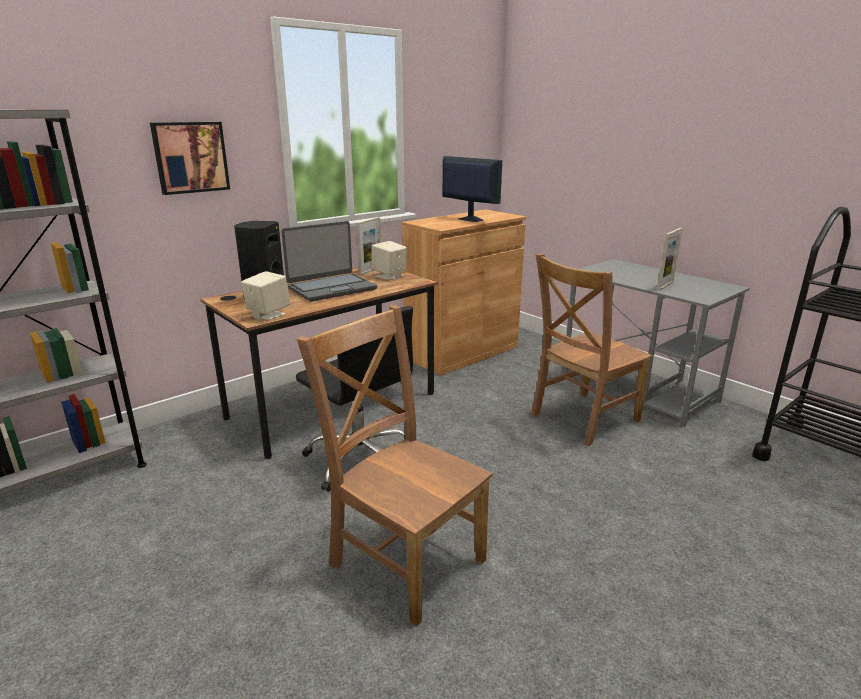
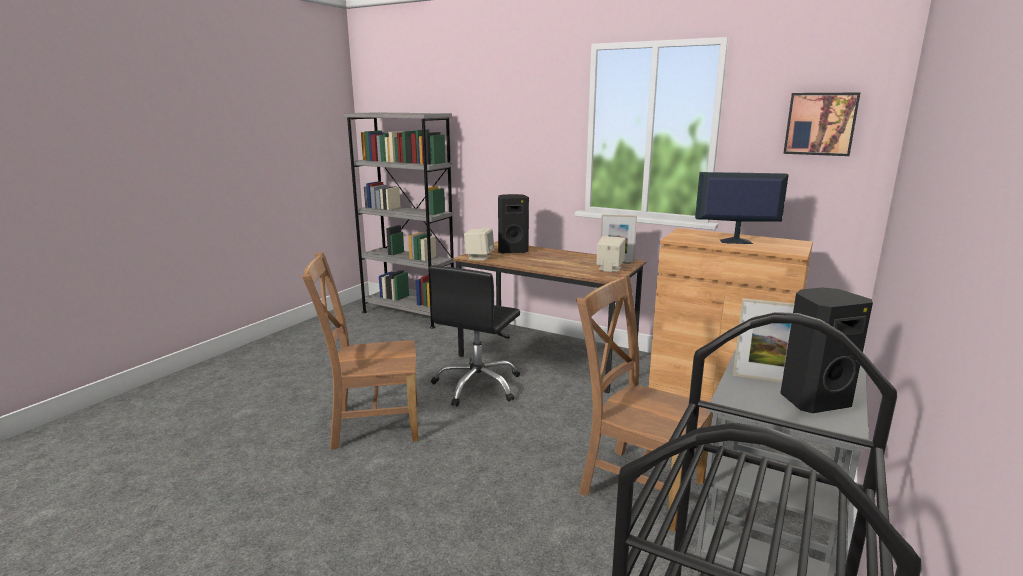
camera: 70 degrees right, 5 degrees down
picture [150,122,230,195] -> picture moved to [783,93,860,156]
laptop [281,221,377,302] -> none
brown chair [297,305,493,627] -> brown chair turned 120 degrees counterclockwise [302,252,418,450]
monitor [443,156,502,222] -> monitor turned 105 degrees counterclockwise [695,172,789,244]
none -> black speaker [781,287,873,413]

